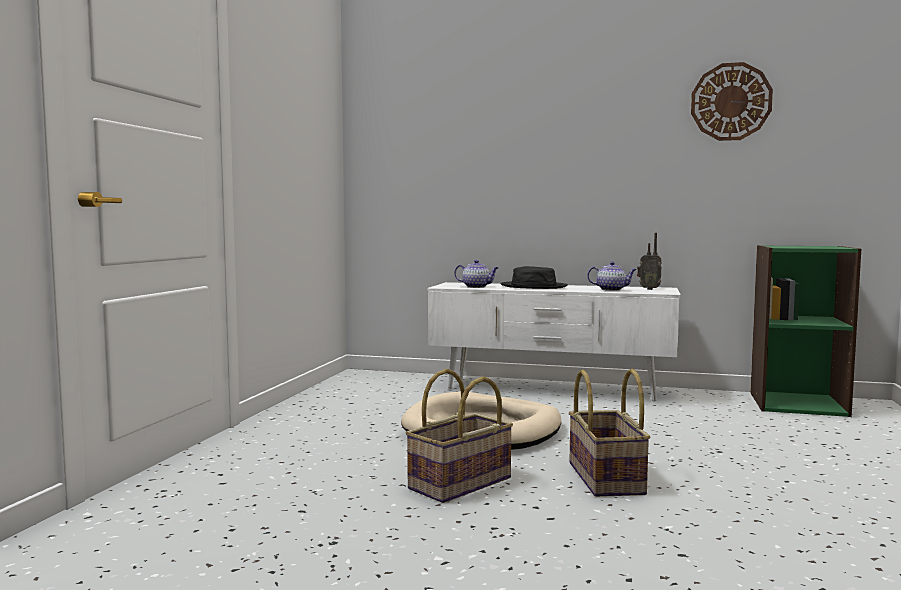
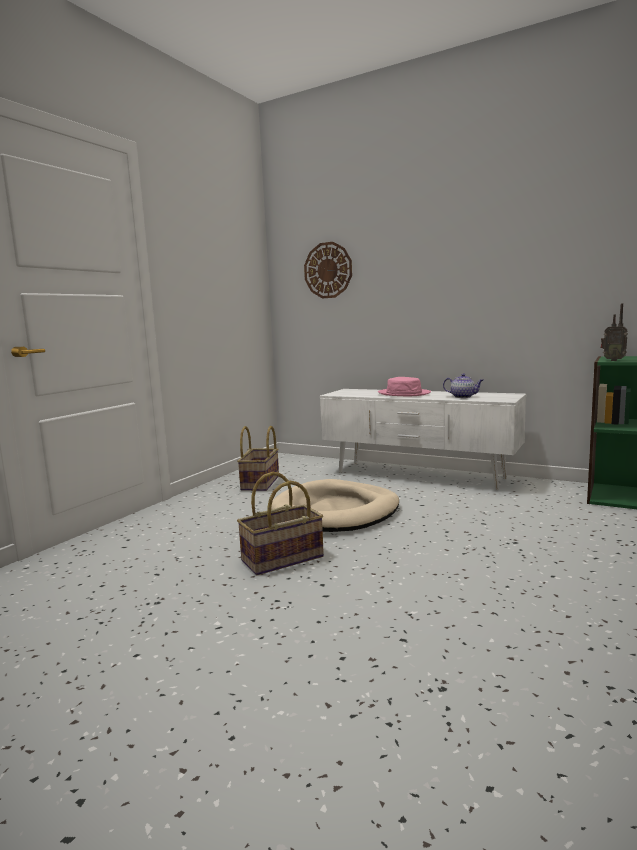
camera: 15 degrees right, 5 degrees up
teapot [454,260,499,288] -> none
black hat [500,266,568,289] -> pink hat [378,377,431,396]
basket [569,369,651,497] -> basket moved to [237,426,279,491]
radio [637,233,662,290] -> radio moved to [601,303,628,361]
wall clock [691,62,773,141] -> wall clock moved to [304,242,352,298]

